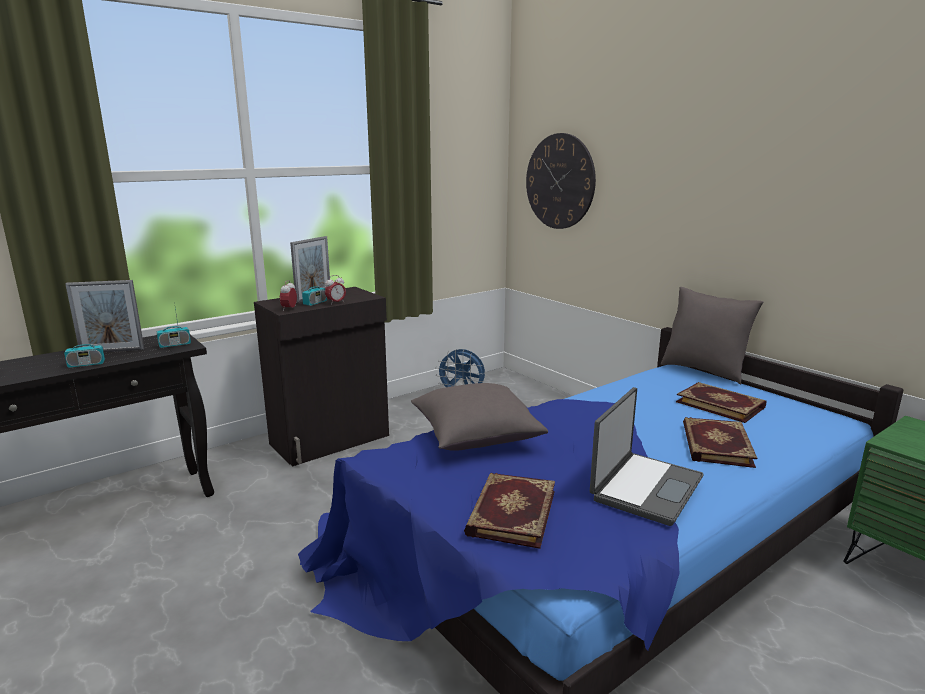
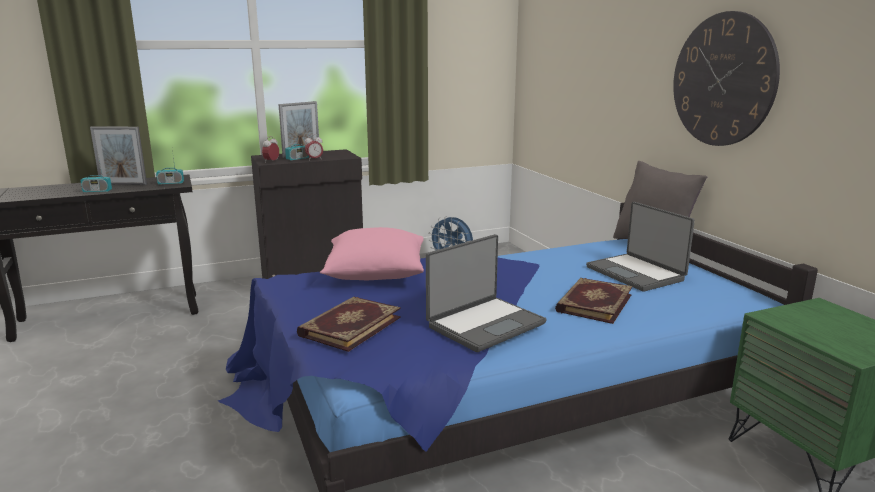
camera: 15 degrees right, 0 degrees up
grey pillow [411,383,548,451] -> pink pillow [320,227,424,280]
wall clock [526,133,596,229] -> wall clock moved to [673,11,780,146]
book [676,382,766,423] -> laptop [586,202,695,291]

